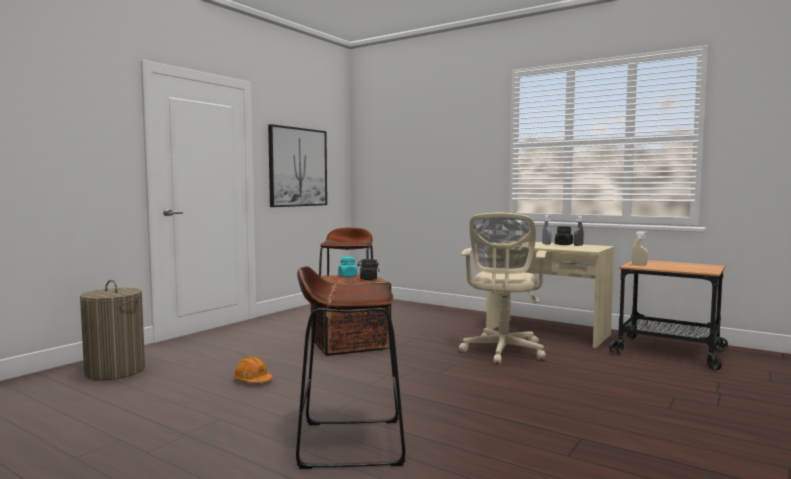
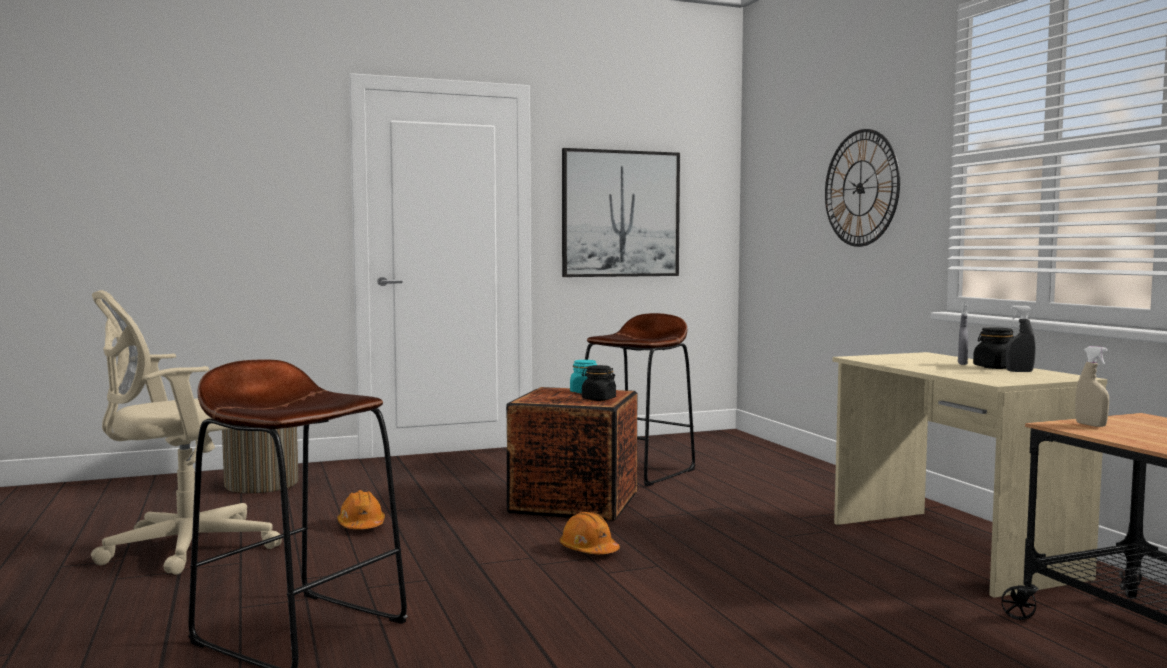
camera: 35 degrees right, 0 degrees up
beige office chair [459,213,547,364] -> beige office chair moved to [91,290,282,575]
none -> orange hard hat [560,512,620,554]
none -> wall clock [825,129,900,247]

